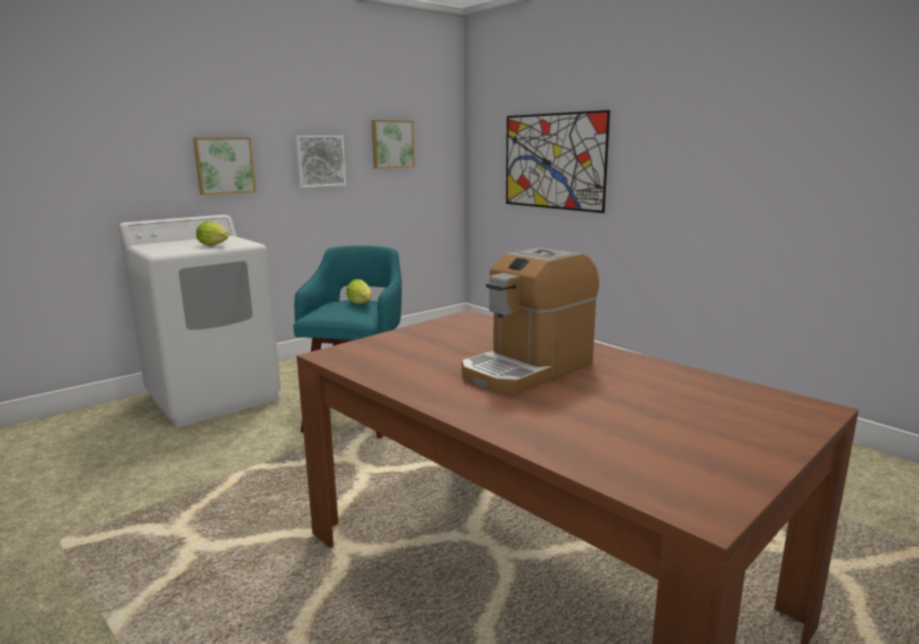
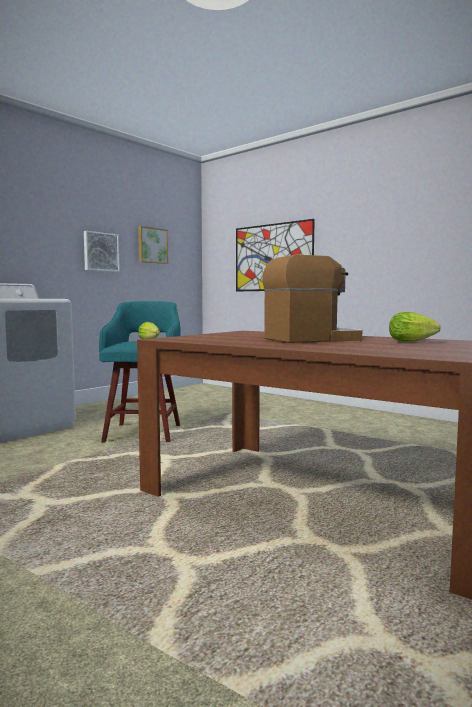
camera: 10 degrees left, 10 degrees down
picture [193,137,256,195] -> none
lettuce [196,221,229,246] -> lettuce moved to [389,312,441,342]
coffee machine [462,247,599,394] -> coffee machine turned 150 degrees counterclockwise [262,254,362,343]

